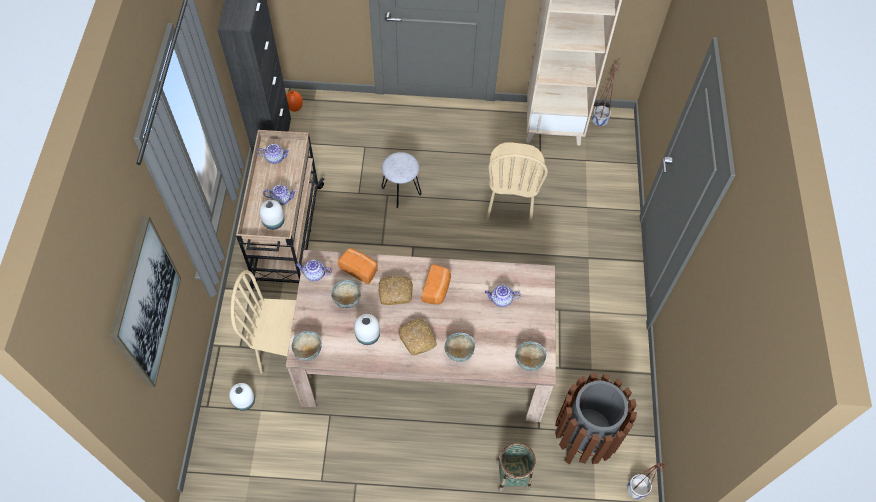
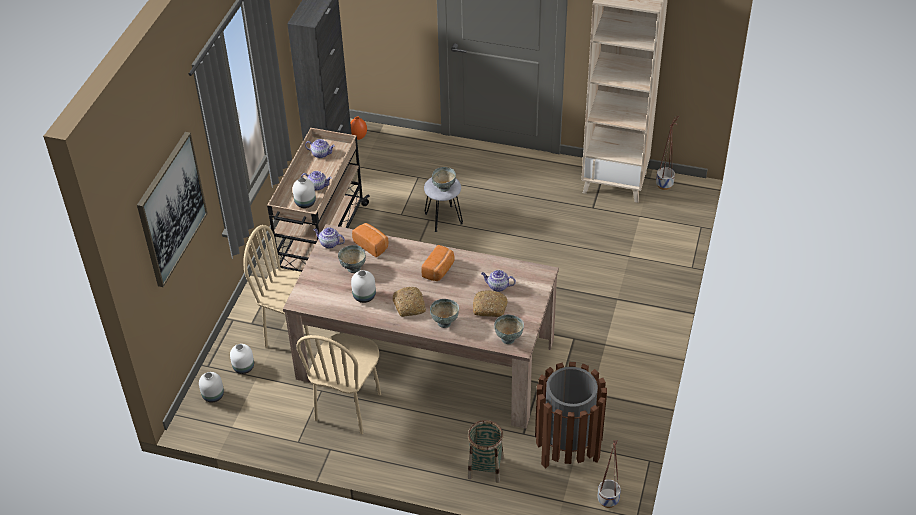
camera: 15 degrees right, 15 degrees down
grey bowl [292,331,322,361] -> grey bowl moved to [432,167,456,192]
bread [379,276,413,305] -> bread moved to [473,290,508,317]
beige chair [486,142,548,227] -> beige chair moved to [296,333,381,434]
none -> white vase [199,372,224,403]

